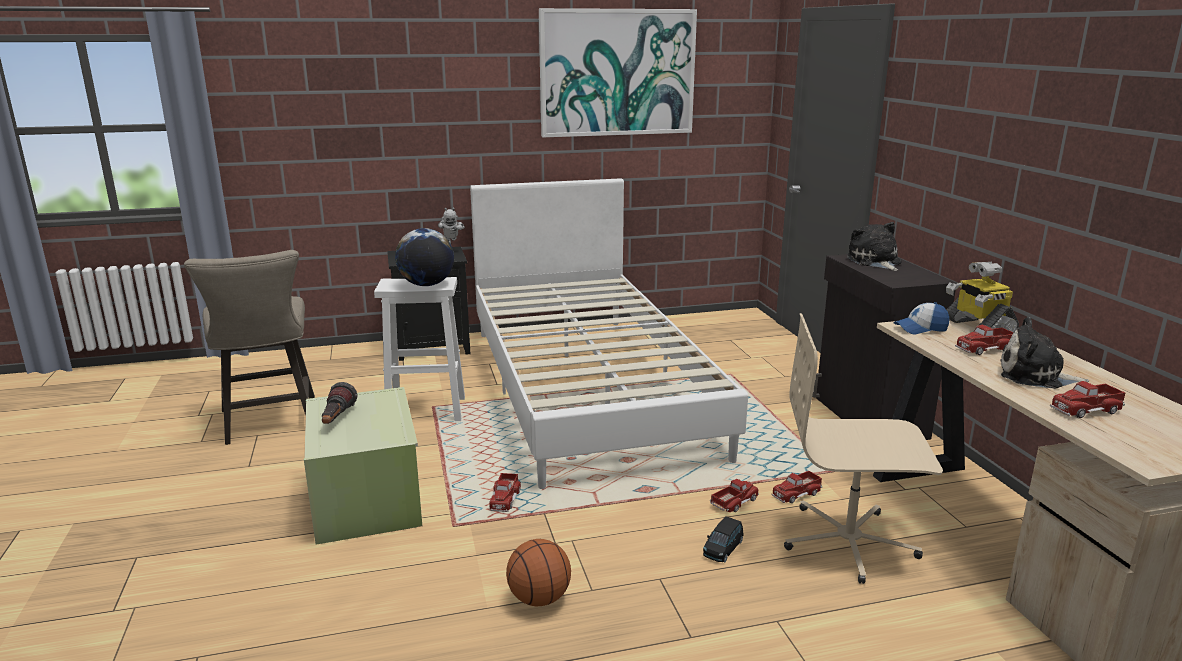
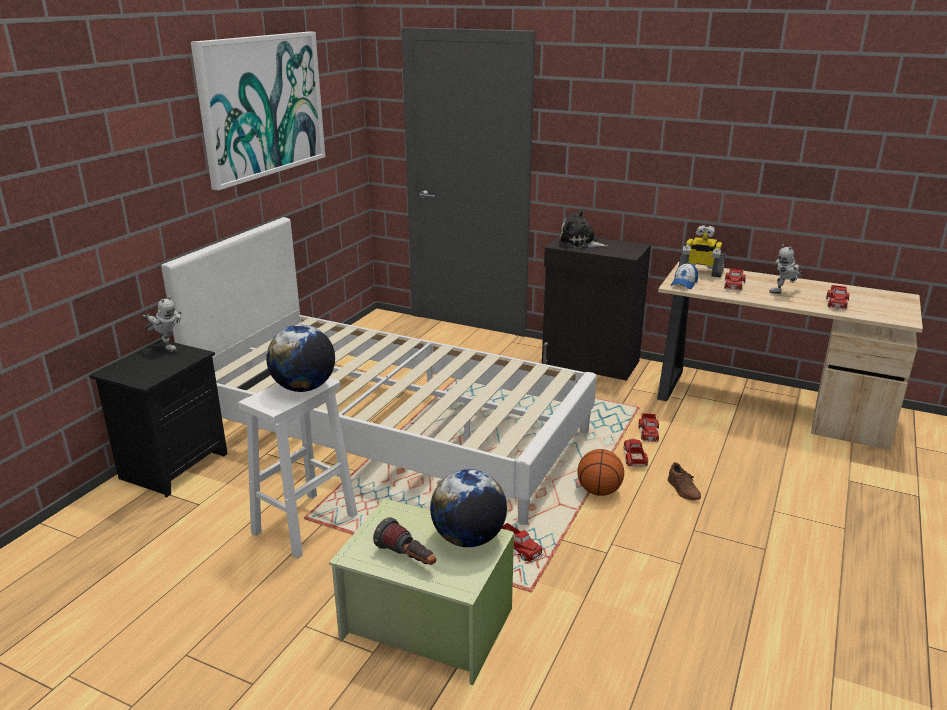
camera: 50 degrees left, 5 degrees up
beige stool [184,250,315,445] -> none
basketball [506,539,571,606] -> basketball moved to [577,449,624,496]
black toy car [703,516,744,563] -> brown shoe [668,462,701,500]
beige office chair [784,313,943,584] -> none
plush toy [1000,317,1089,389] -> toy robot [769,244,803,294]
none -> globe [430,469,507,547]

